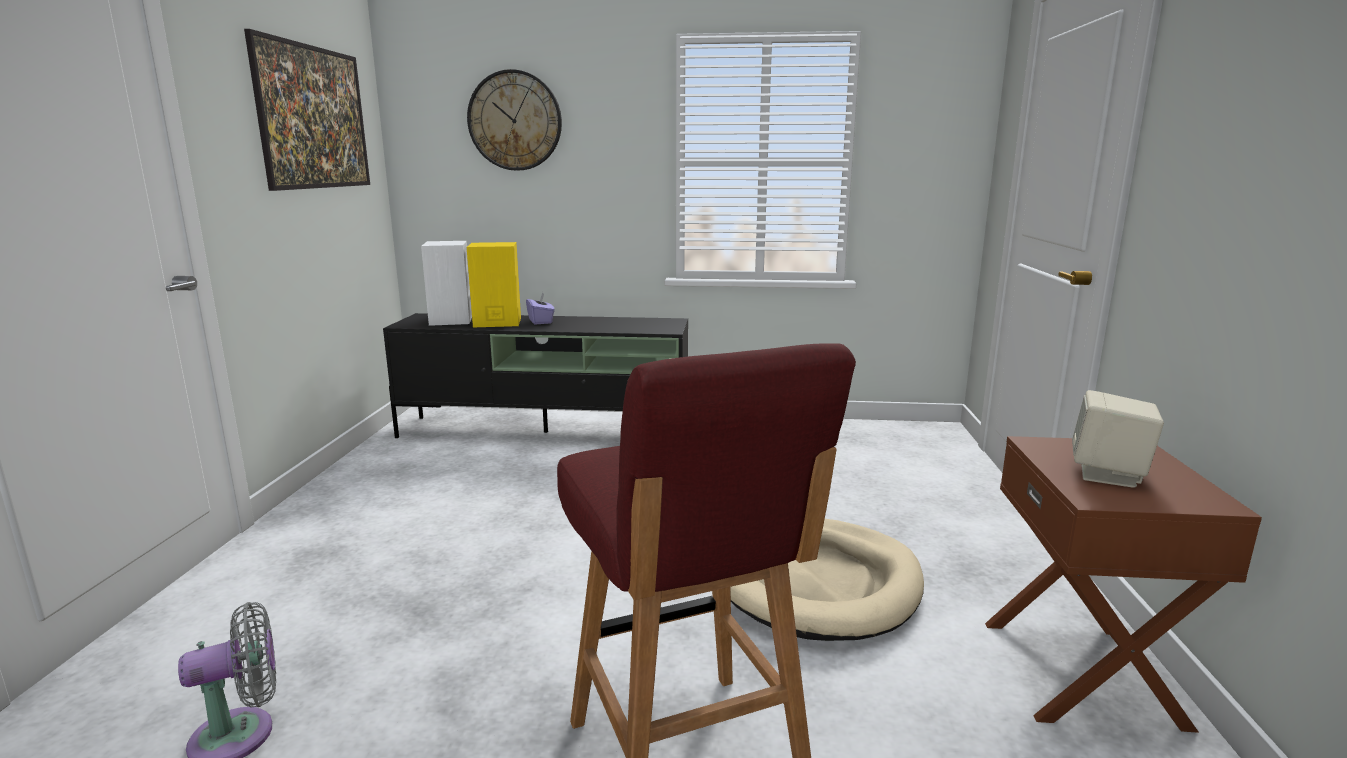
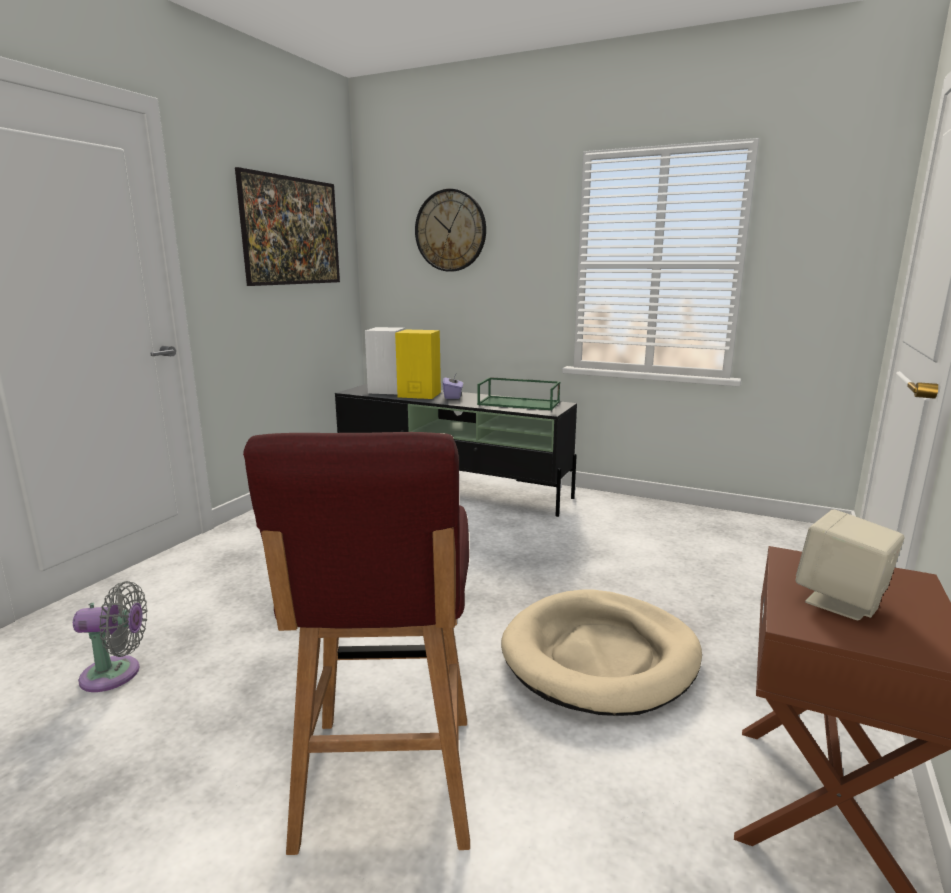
camera: 20 degrees right, 0 degrees up
none -> green tray [477,377,561,410]

